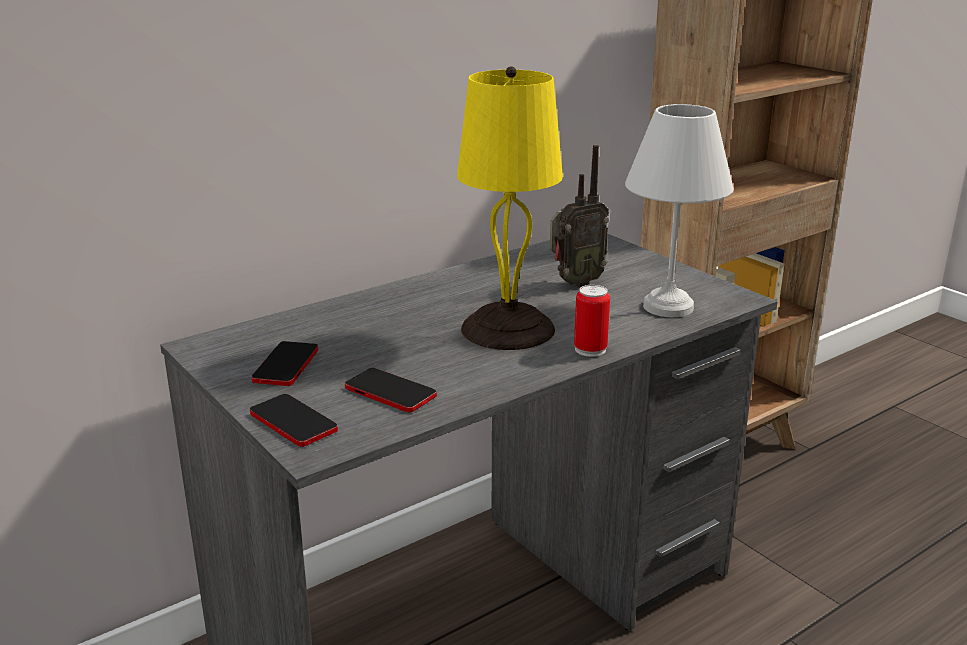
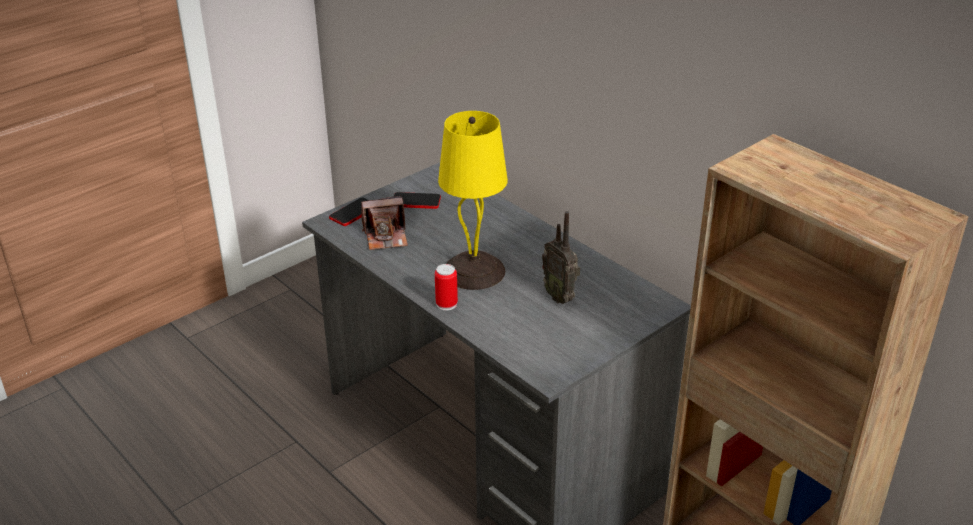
camera: 85 degrees right, 10 degrees up
phone [345,368,437,412] -> camera [361,196,408,250]
white table lamp [625,104,734,317] -> none

